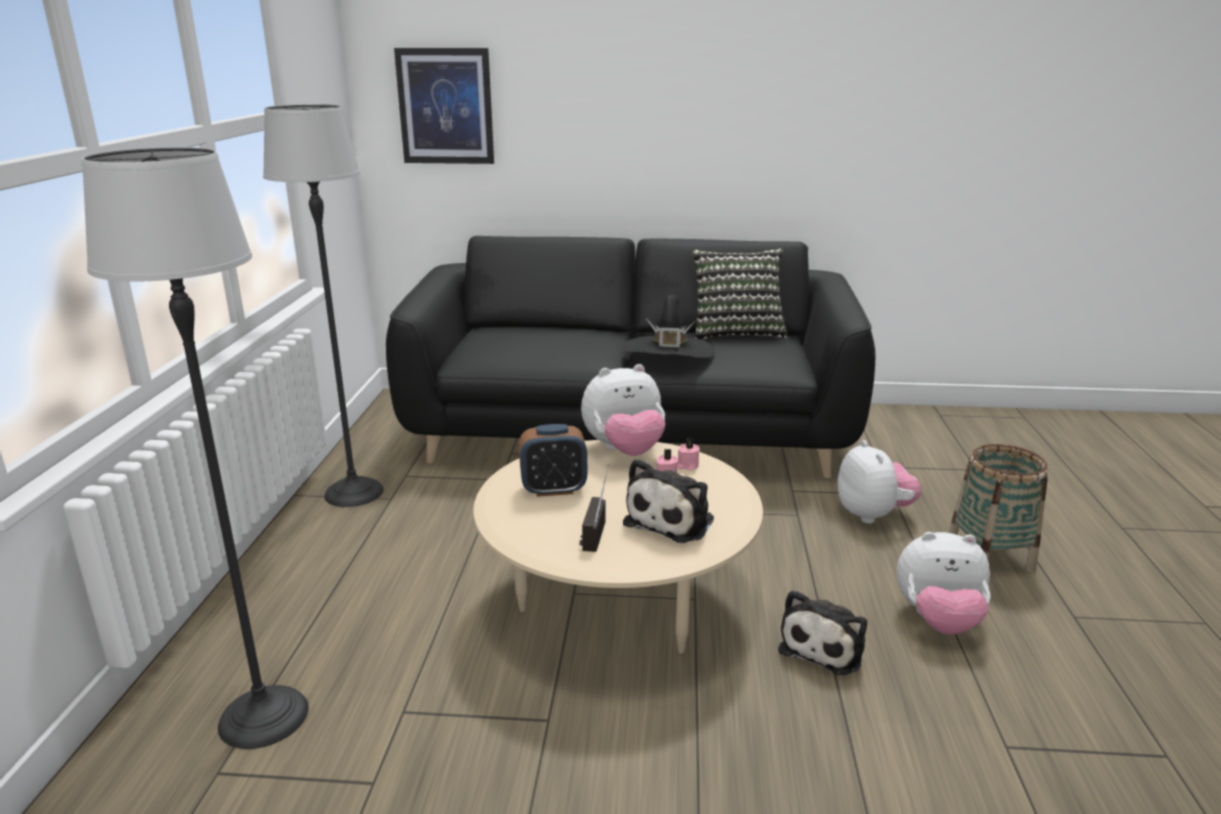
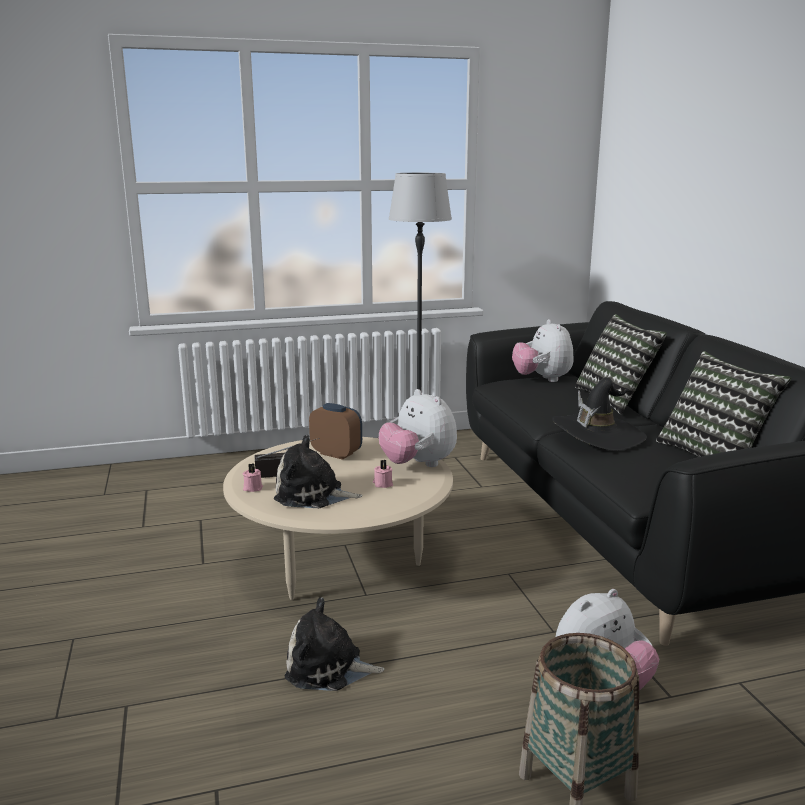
camera: 70 degrees right, 5 degrees down
floor lamp [82,147,309,749] -> none
picture [394,48,494,164] -> none
alarm clock [519,424,587,497] -> alarm clock turned 150 degrees clockwise [309,403,362,460]
pink candle [677,438,700,470] -> pink candle moved to [243,463,263,492]
plush toy [897,532,991,634] -> plush toy moved to [512,319,574,382]
none -> pillow [575,314,667,414]

